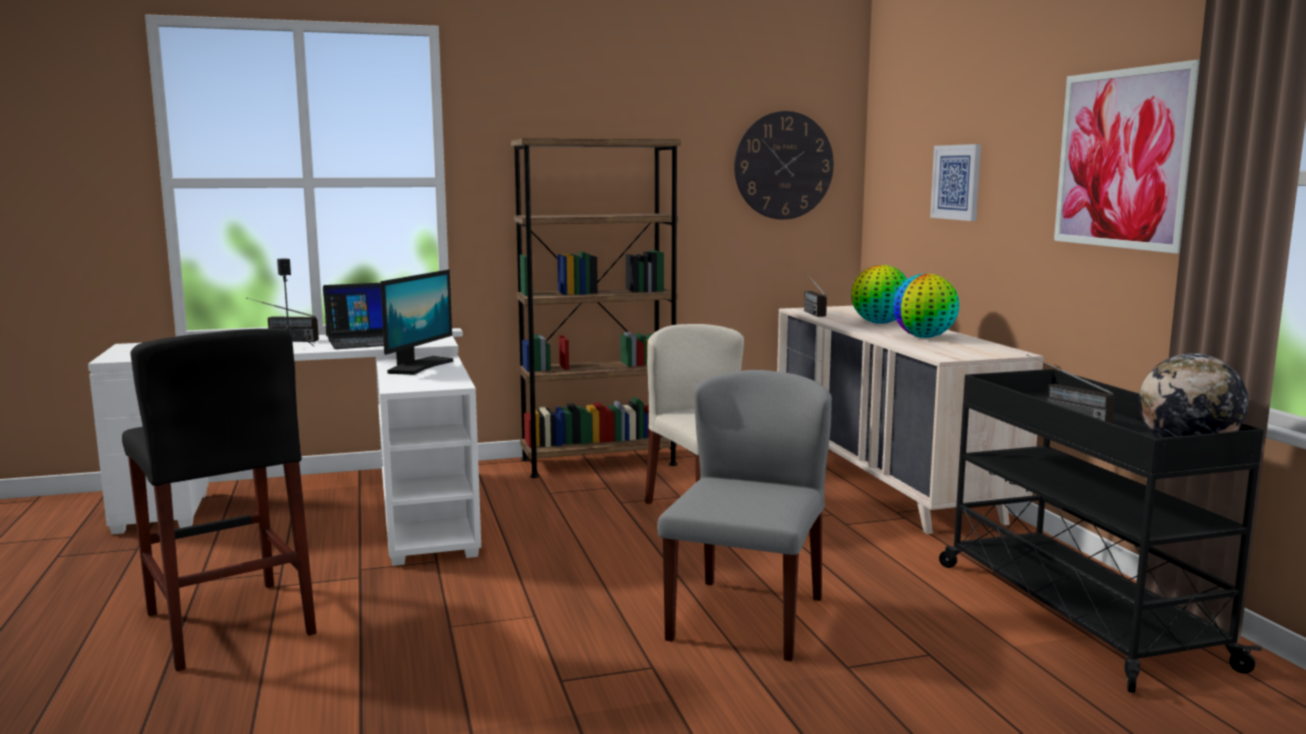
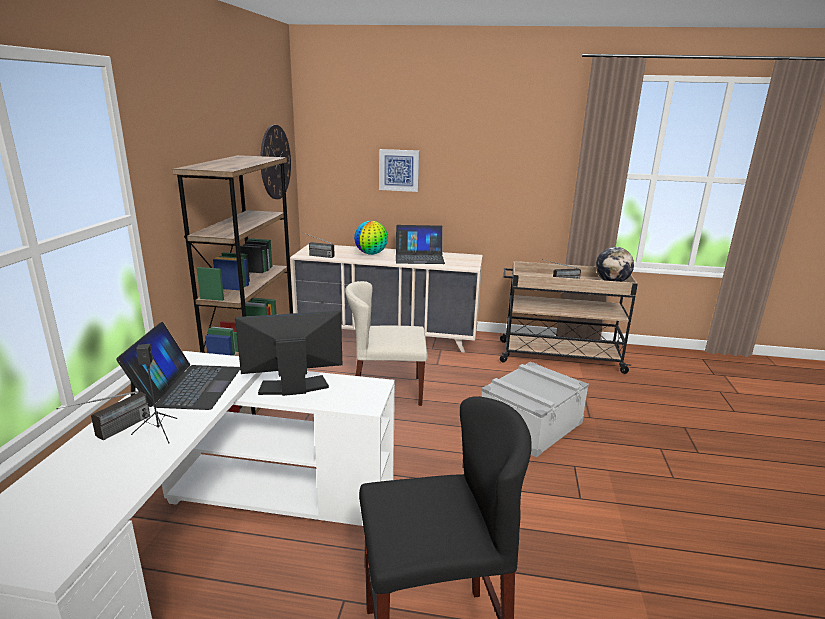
camera: 65 degrees left, 10 degrees up
monitor [380,270,453,375] -> monitor turned 60 degrees counterclockwise [235,310,342,396]
grey chair [657,370,832,662] -> grey storage box [481,362,589,458]
globe [893,273,959,338] -> laptop [396,225,445,264]
black cart [939,369,1264,693] -> beige cart [500,261,638,374]
picture [1054,60,1200,254] -> none

